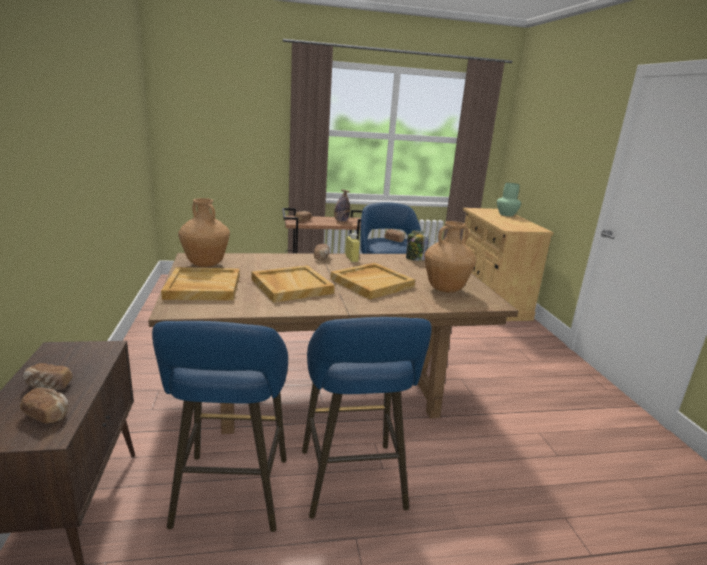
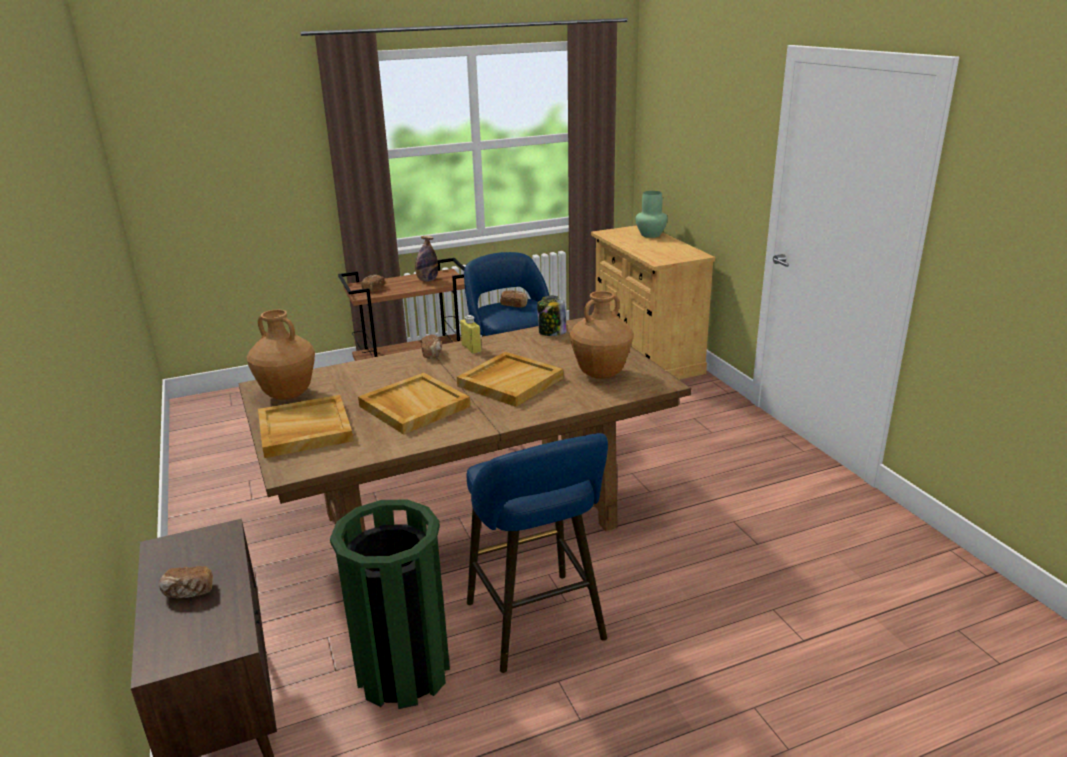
camera: 10 degrees left, 5 degrees up
bread [20,388,68,424] -> none
blue stool [152,321,288,532] -> green trash can [330,500,450,709]

